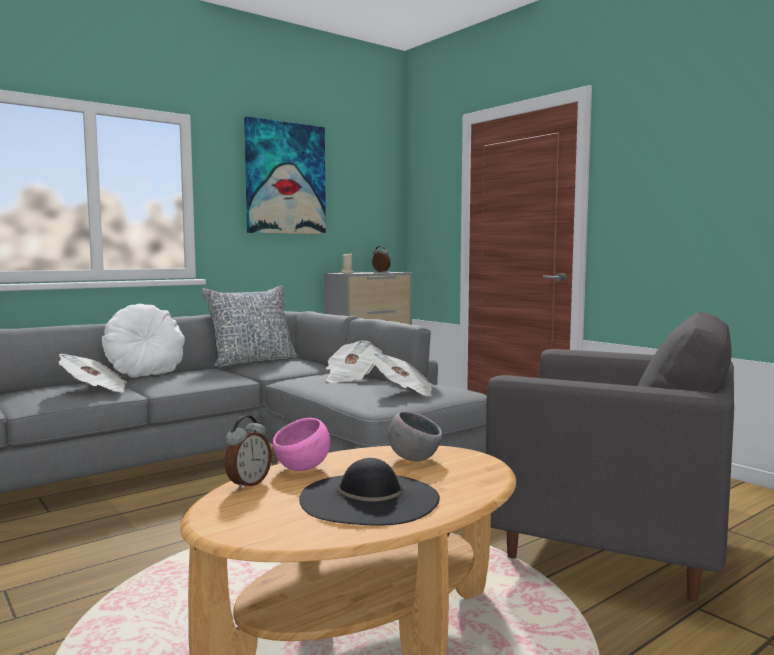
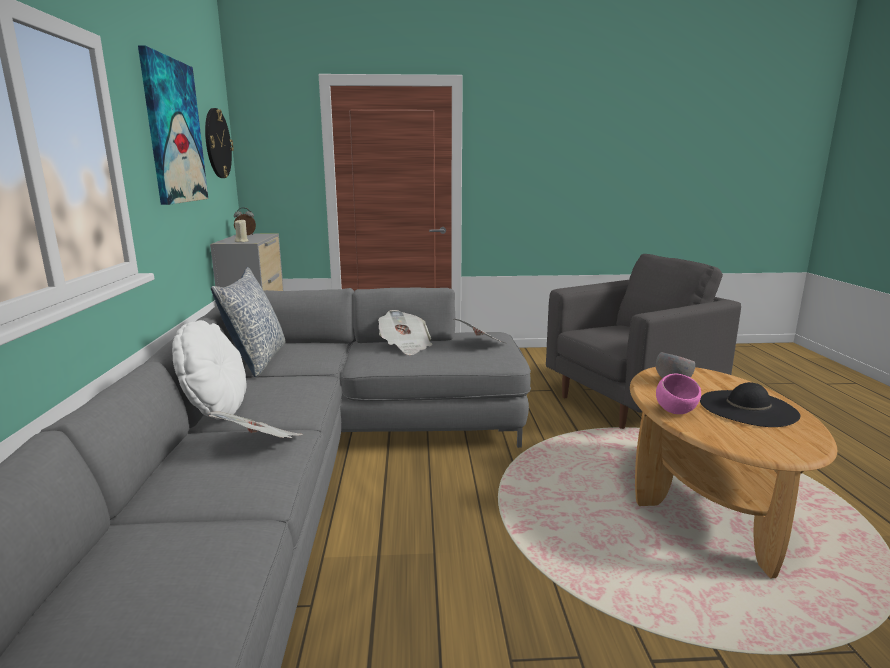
camera: 55 degrees left, 10 degrees up
alarm clock [224,415,272,490] -> none
none -> wall clock [205,108,234,178]

